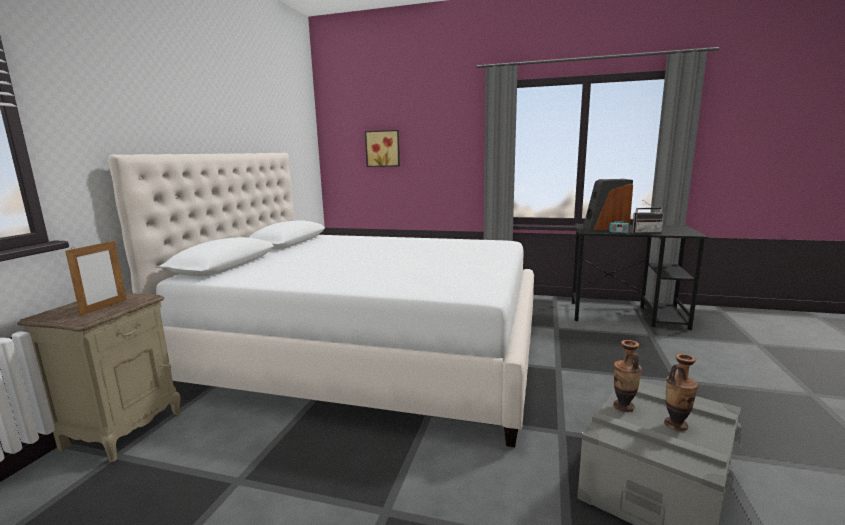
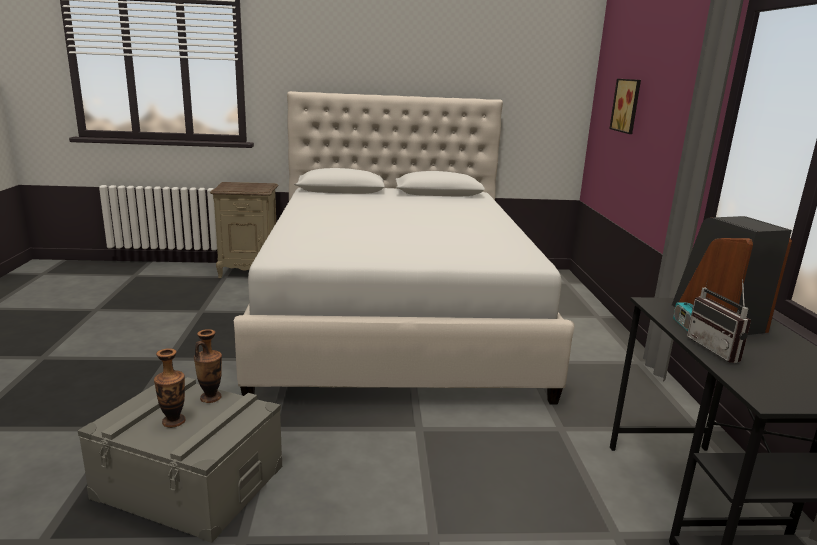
camera: 70 degrees right, 5 degrees up
picture frame [65,240,127,316] -> none

